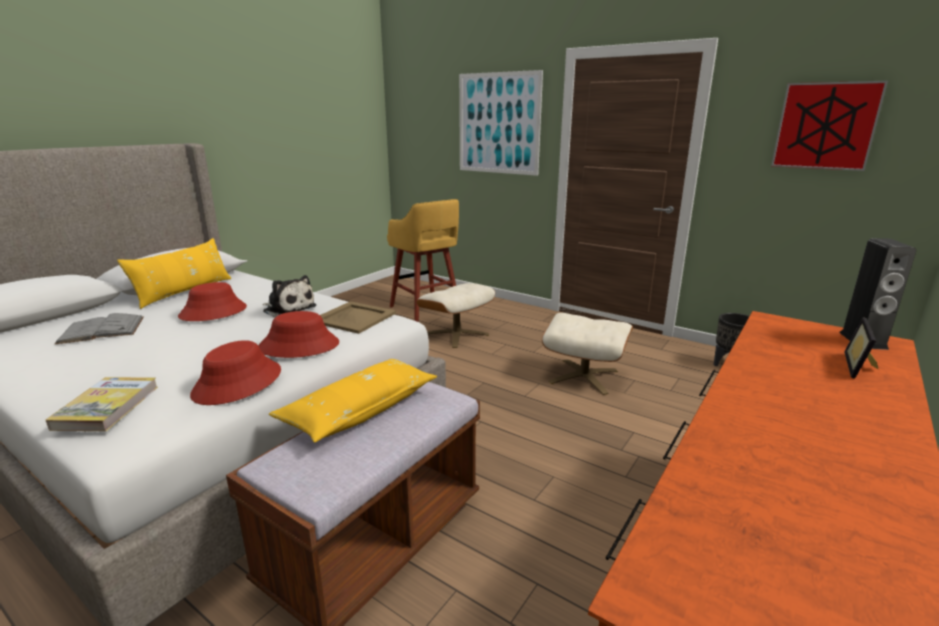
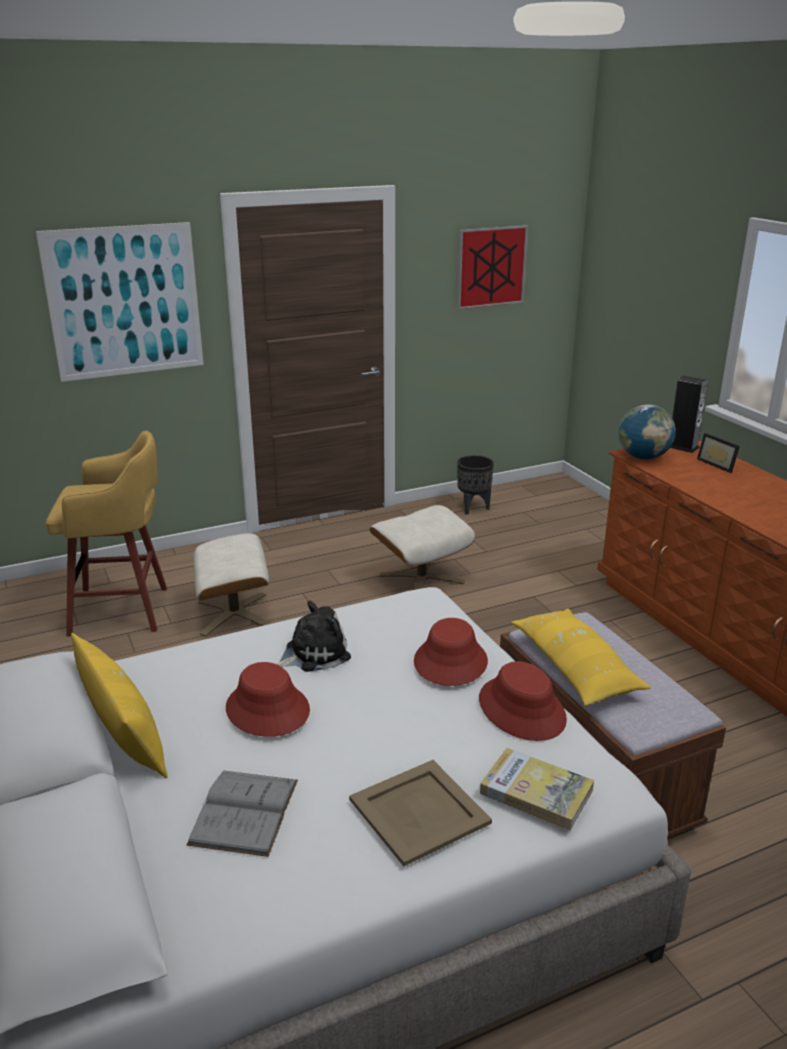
camera: 60 degrees left, 5 degrees up
beige tray [320,301,396,334] -> beige tray moved to [349,760,492,866]
none -> globe [619,404,675,460]

